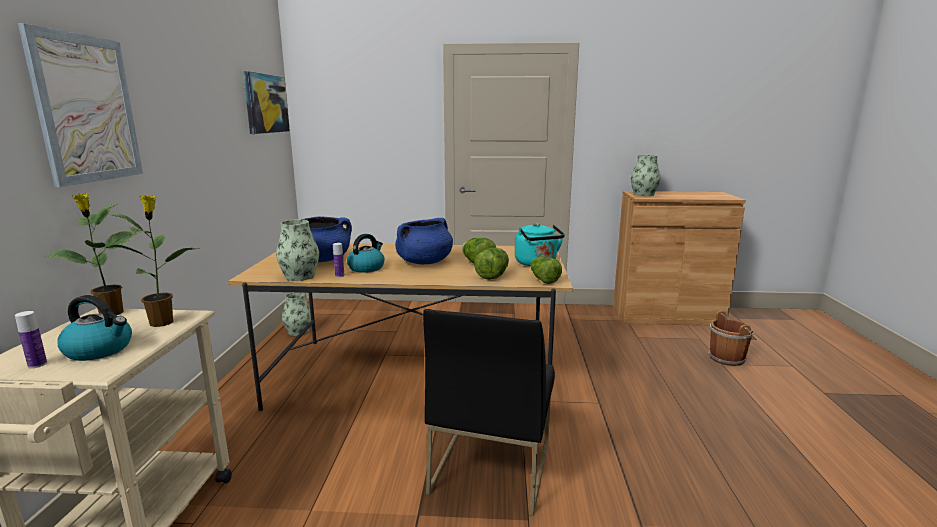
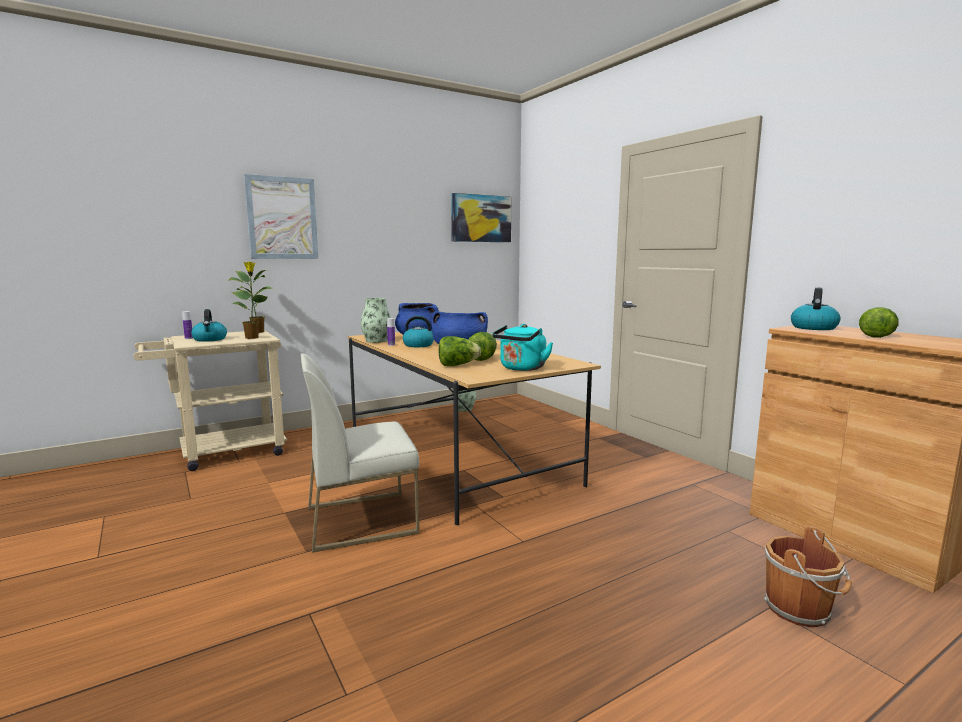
camera: 55 degrees right, 5 degrees down
black chair [423,309,555,516] -> white chair [301,353,419,552]
lettuce [531,256,562,284] -> lettuce moved to [859,307,899,338]
vase [631,155,661,196] -> kettle [791,288,840,330]

